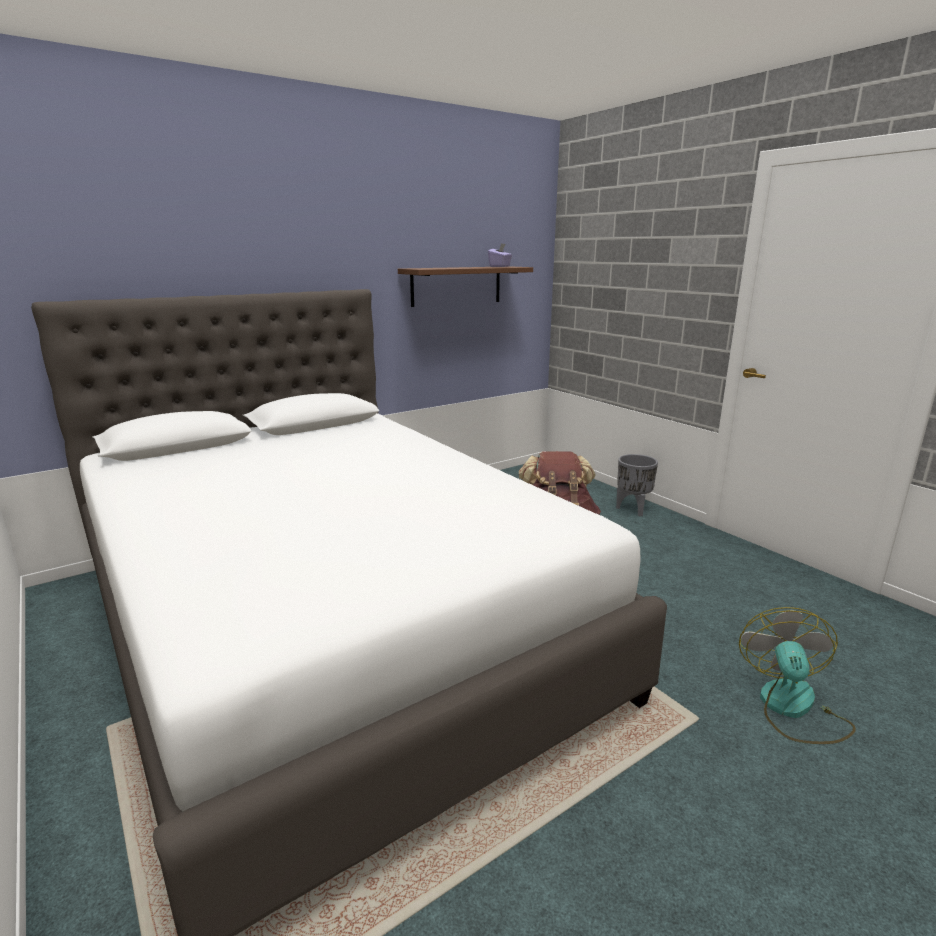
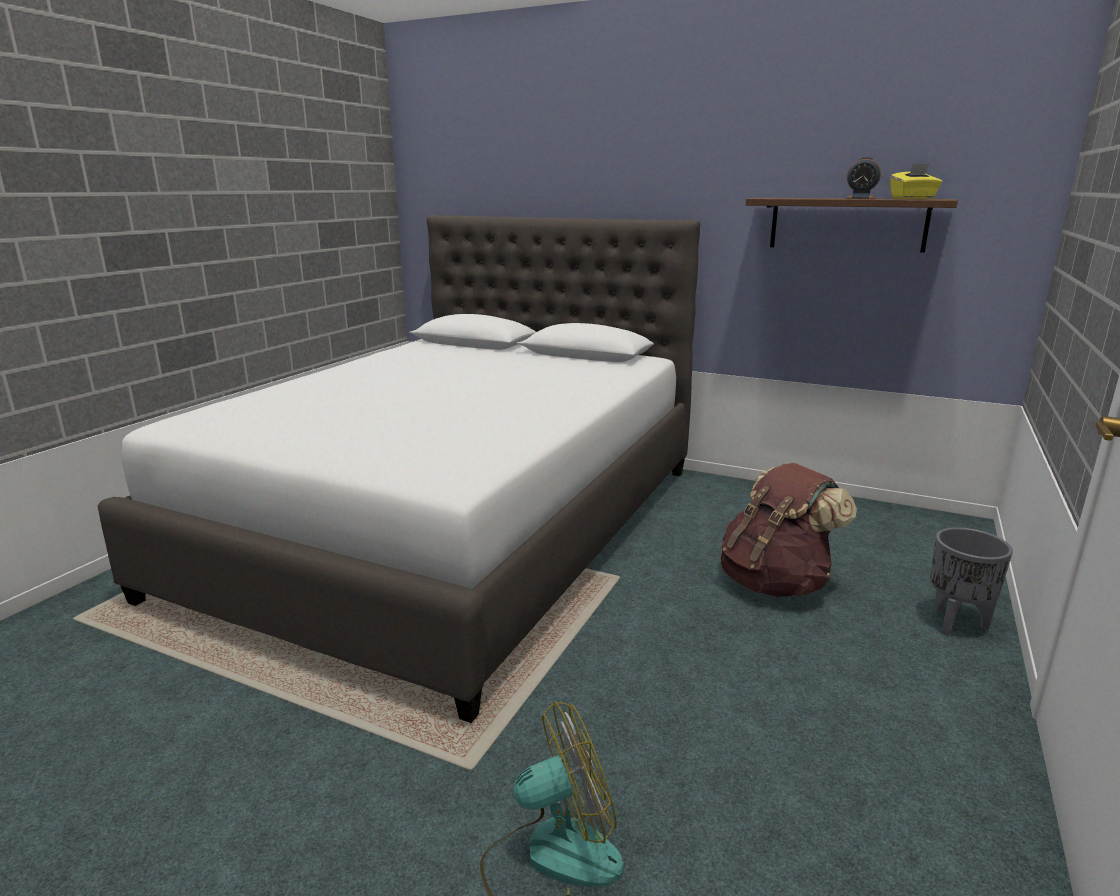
camera: 60 degrees right, 0 degrees up
purple tissue box [488,243,512,267] -> yellow tissue box [890,163,942,199]
none -> alarm clock [846,157,881,199]

